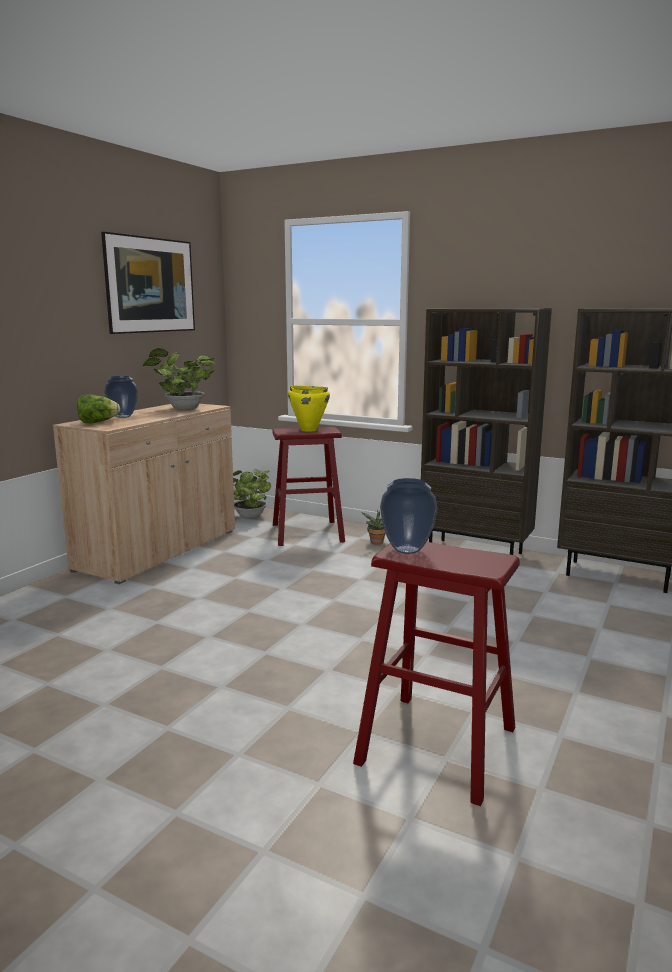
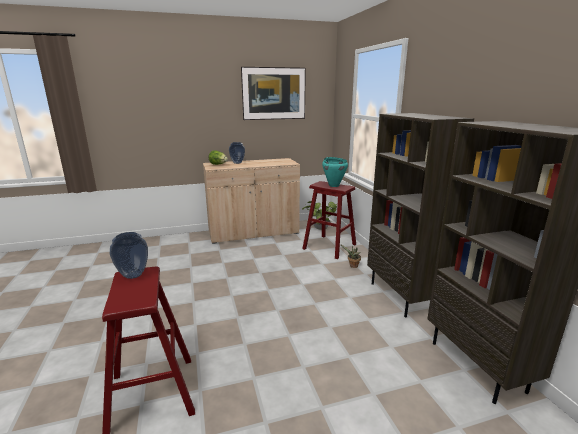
camera: 45 degrees right, 5 degrees up
potted plant [141,348,216,410] -> none
yellow cooking pot [288,386,330,432] -> turquoise cooking pot [322,157,348,187]

